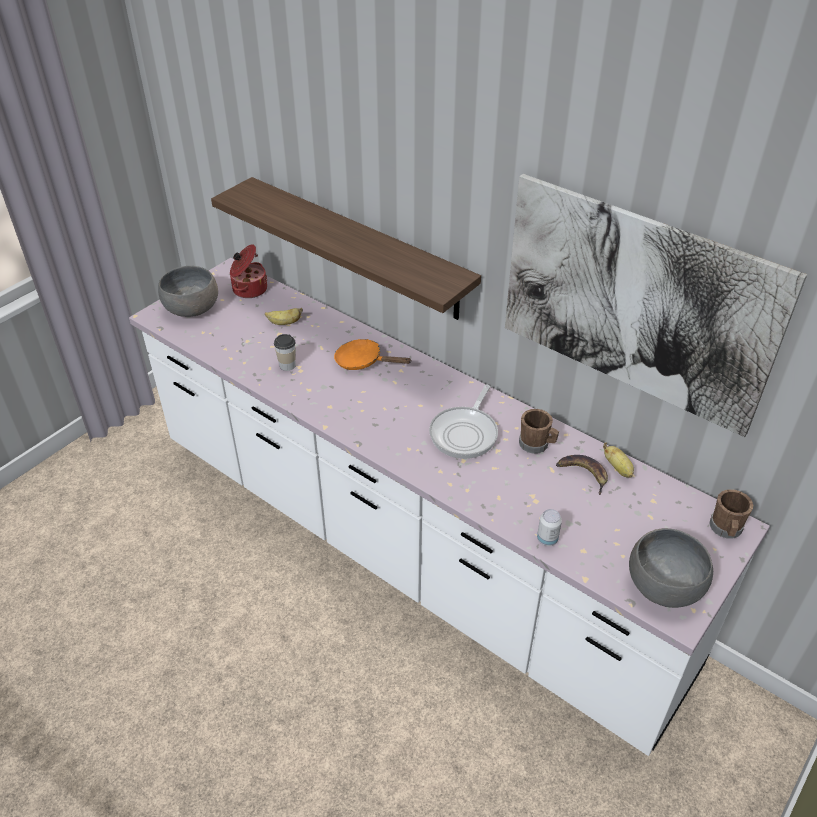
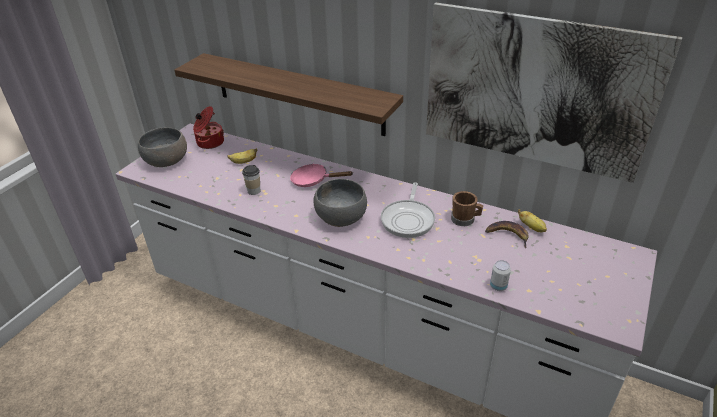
camera: 10 degrees left, 5 degrees down
orange frying pan [334,339,412,370] -> pink frying pan [290,164,353,187]
grey bowl [629,528,713,608] -> grey bowl moved to [314,179,367,227]
brown mug [709,489,753,538] -> none

